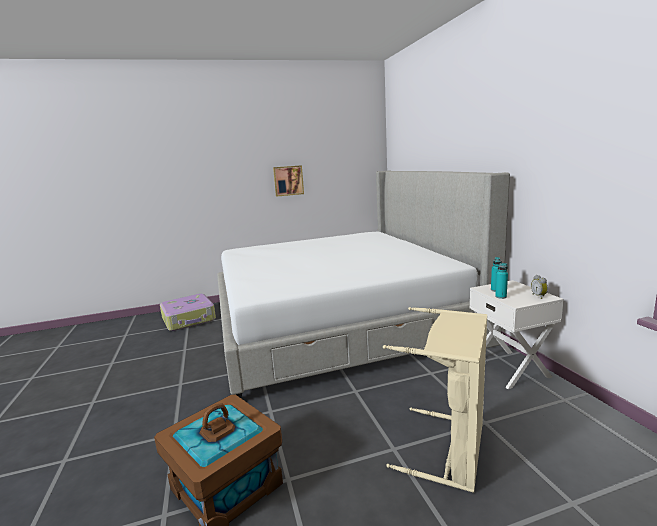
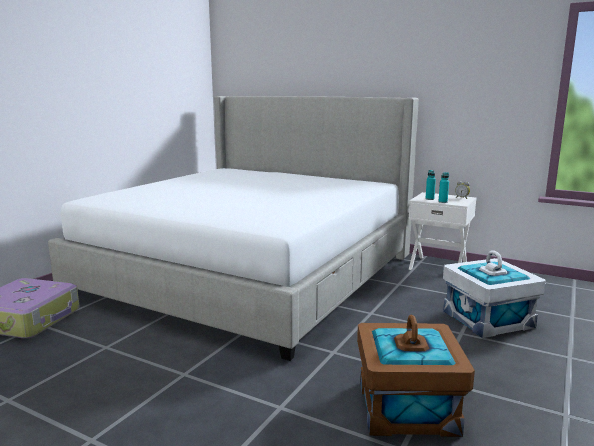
camera: 45 degrees left, 0 degrees up
picture [273,165,304,197] -> none
beige laundry basket [383,307,487,493] -> white storage box [443,250,546,338]

